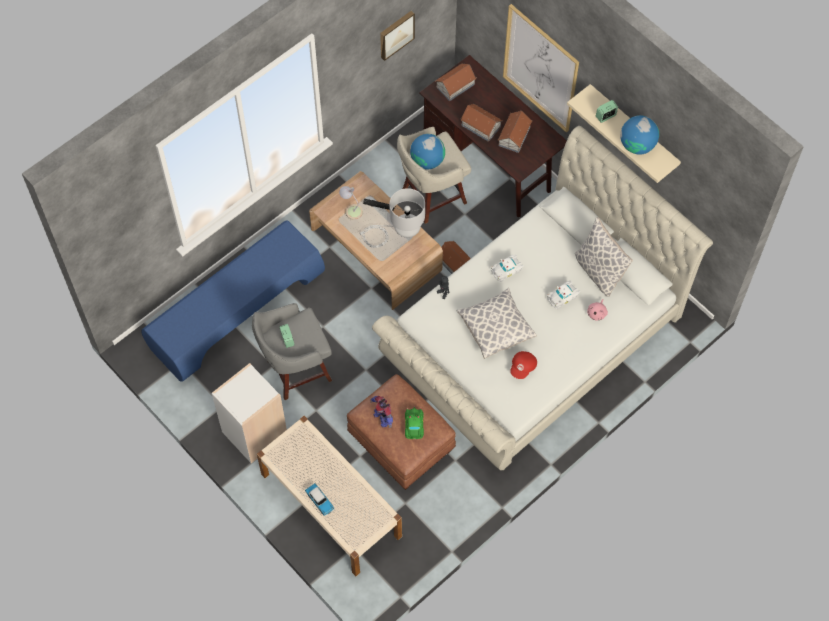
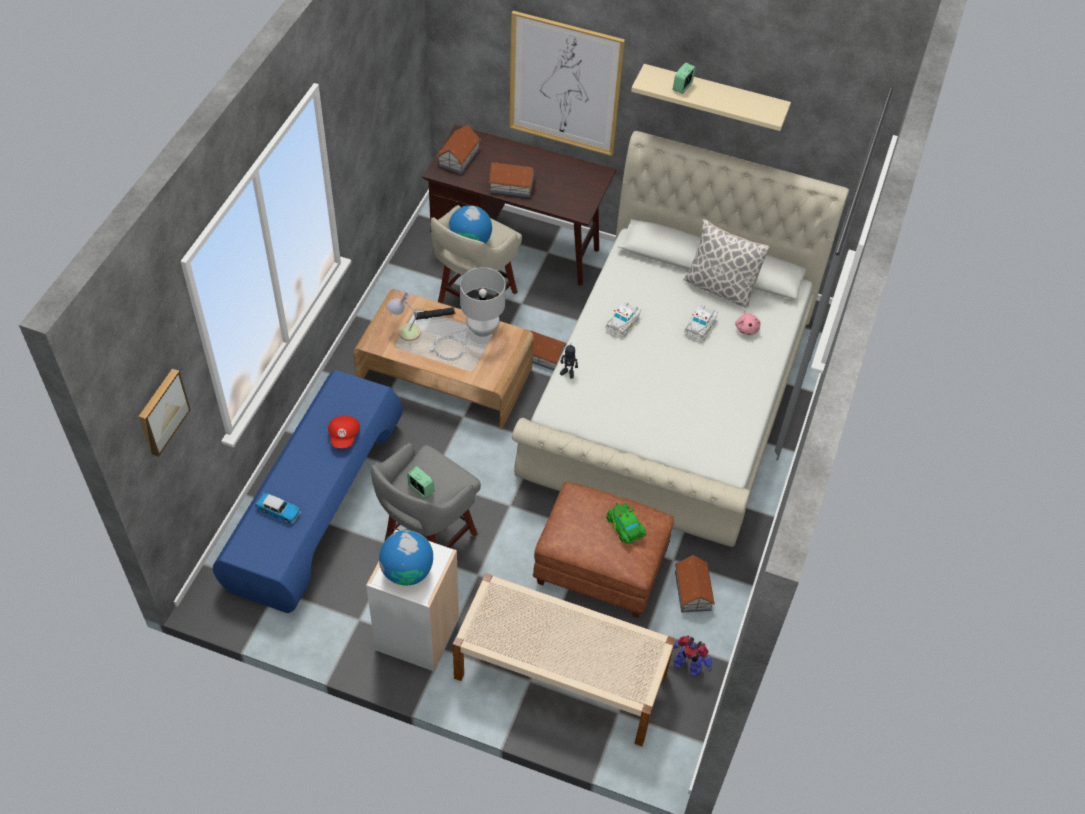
camera: 30 degrees left, 10 degrees down
toy car [305,483,335,516] -> toy car moved to [256,493,301,523]
toy robot [370,396,393,428] -> toy robot moved to [674,635,712,677]
picture [380,11,415,61] -> picture moved to [139,369,191,457]
pillow [456,288,537,359] -> none
toy house [498,111,532,153] -> toy house moved to [675,555,715,612]
red cap [510,351,537,379] -> red cap moved to [328,416,360,448]
globe [620,115,659,155] -> globe moved to [379,530,433,585]

